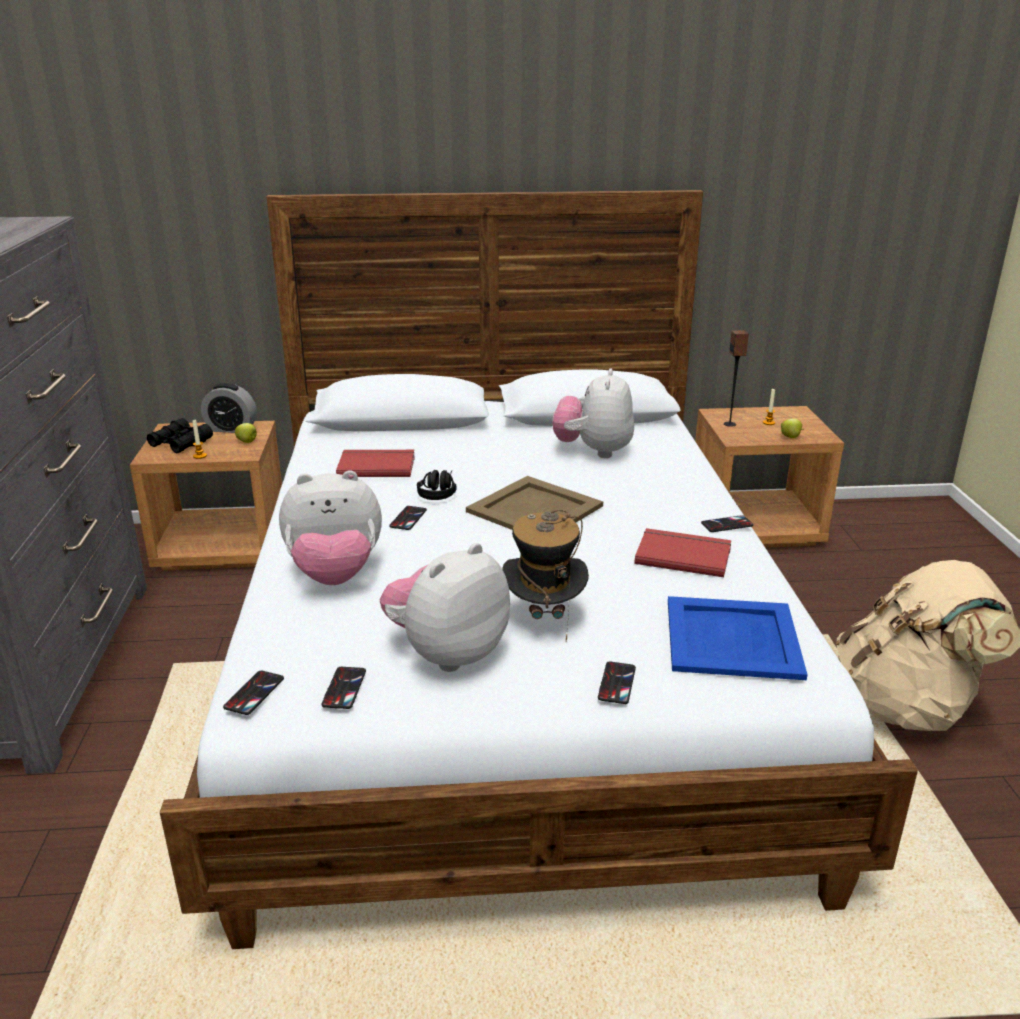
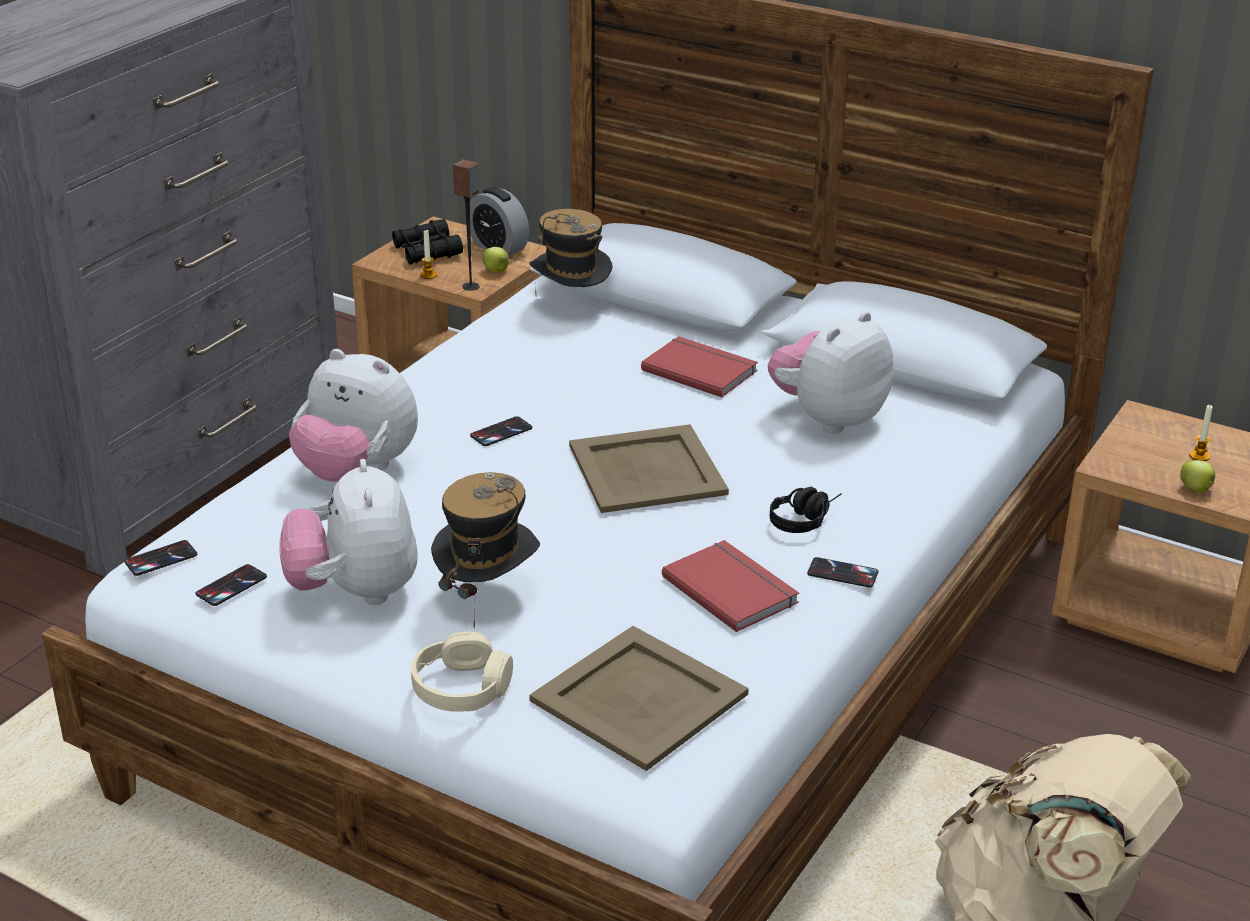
camera: 35 degrees right, 5 degrees up
red book [336,450,415,477] -> red book moved to [641,336,758,397]
plush toy [380,543,510,672] -> plush toy turned 90 degrees counterclockwise [279,459,418,605]
black headphones [417,470,457,500] -> black headphones moved to [770,487,842,533]
phone [598,661,636,704] -> beige headphones [411,632,513,712]
blue tray [668,596,808,680] -> beige tray [529,626,749,771]
speaker [724,330,749,427] -> speaker moved to [453,159,480,291]
none -> hat [529,209,612,295]

